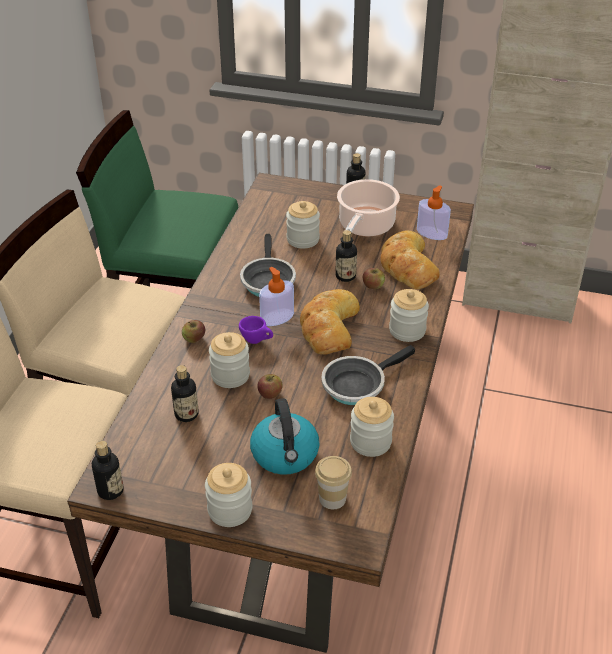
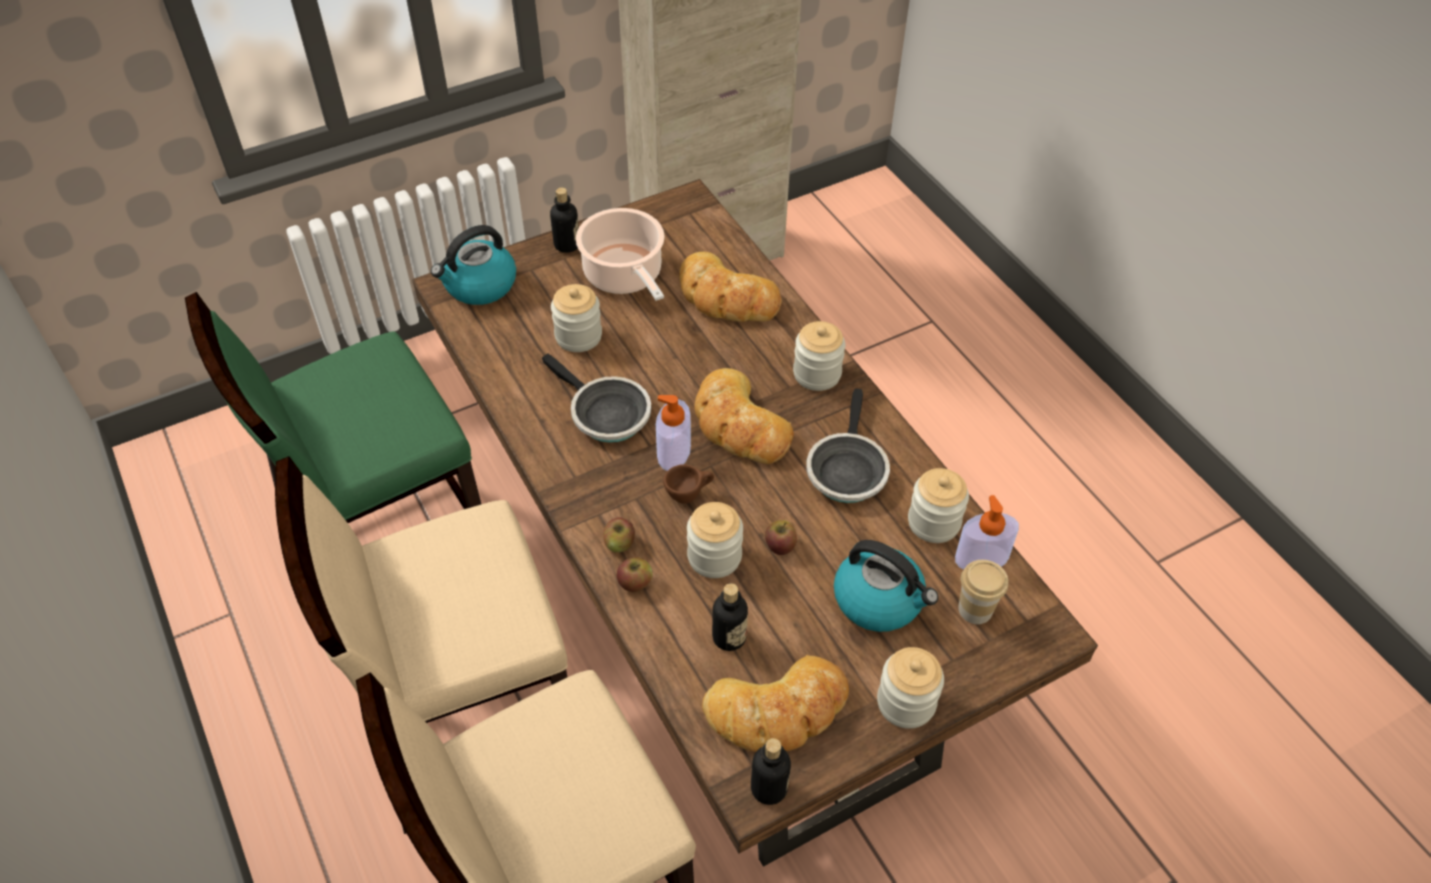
camera: 45 degrees left, 10 degrees up
purple cup [239,316,273,344] -> brown cup [663,464,714,504]
bottle [335,230,357,282] -> none
apple [363,268,385,289] -> apple moved to [617,557,653,592]
soap dispenser [417,185,451,240] -> soap dispenser moved to [955,495,1019,570]
none -> kettle [431,225,516,305]
none -> bread [702,655,849,752]

